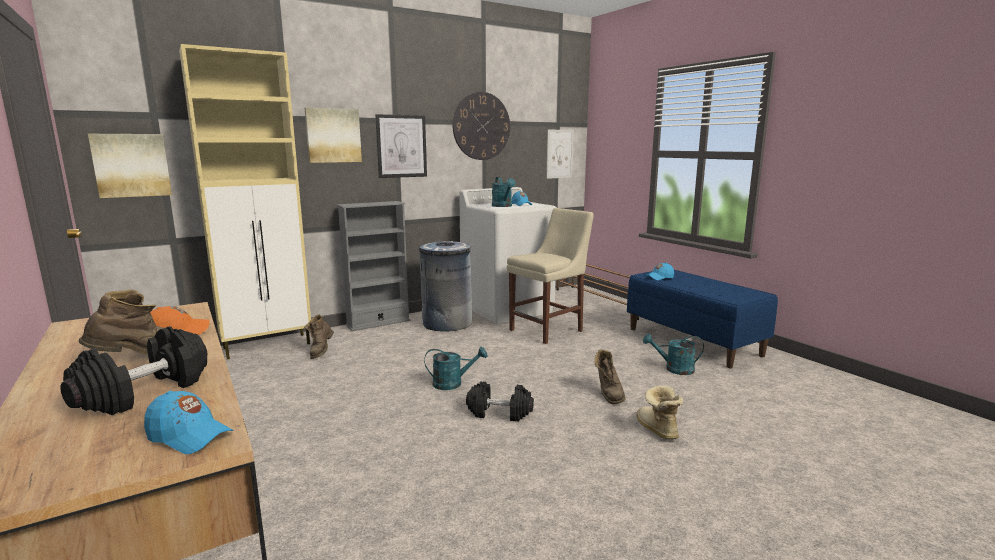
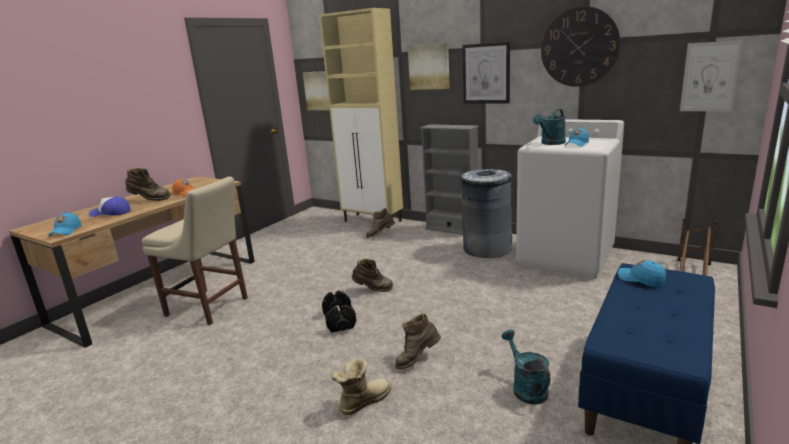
camera: 65 degrees right, 5 degrees up
black dumbbell [60,326,207,415] -> cap [89,197,131,217]
turquoise watering can [424,347,487,390] -> brown boot [352,259,393,292]
beige chair [507,208,594,344] -> beige chair moved to [142,176,248,325]

